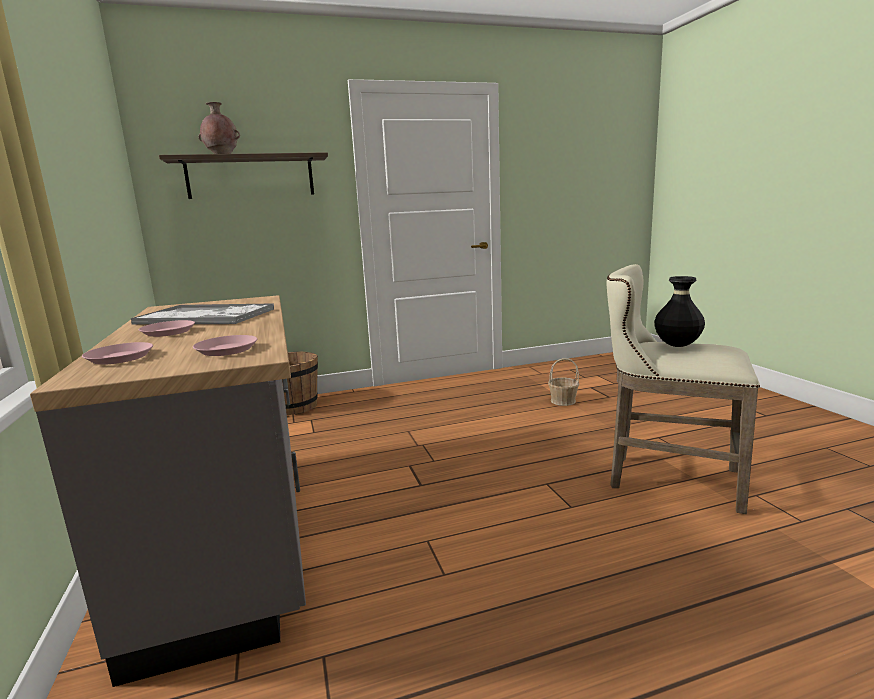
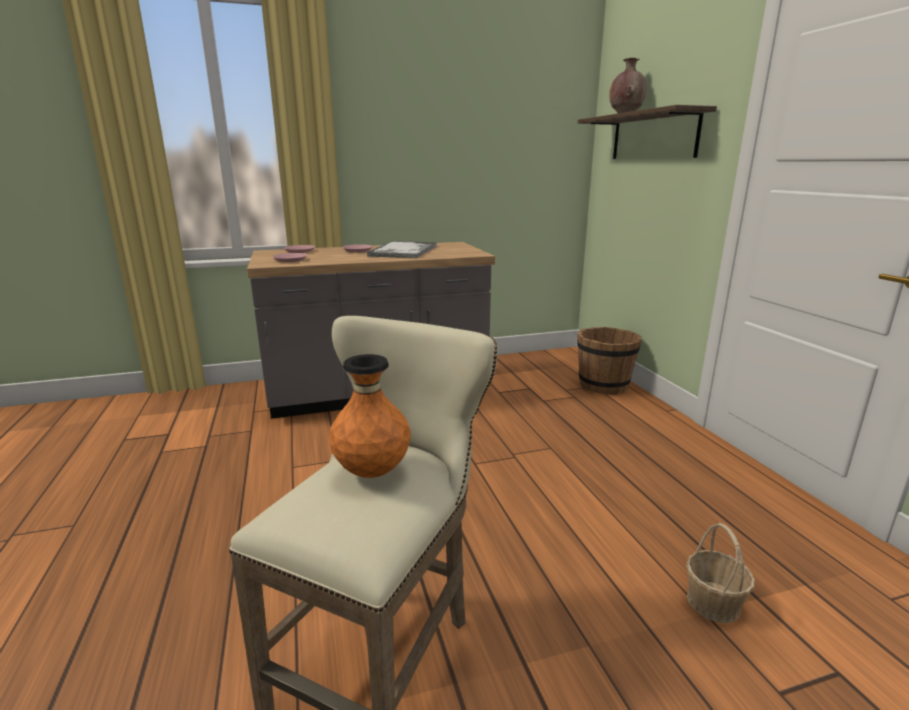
camera: 90 degrees right, 5 degrees up
black vase [655,276,705,347] -> orange vase [329,354,411,478]

